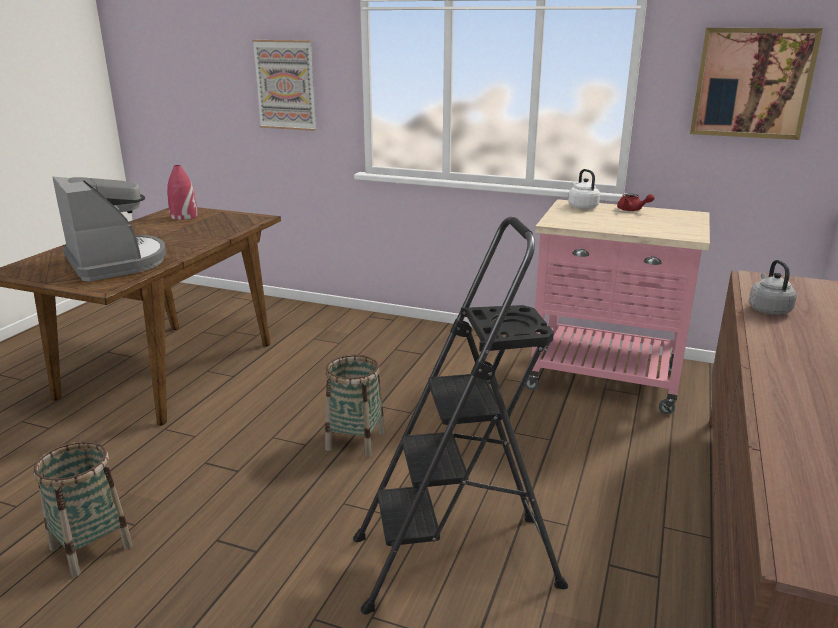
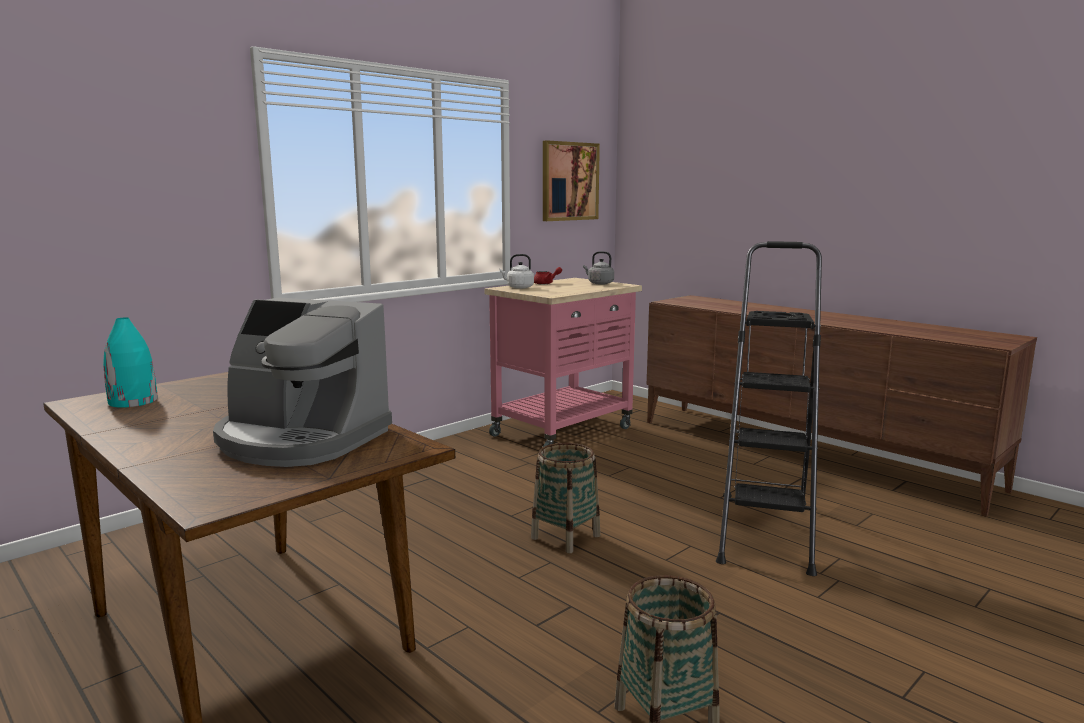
camera: 65 degrees left, 10 degrees down
coffee machine [52,177,166,281] -> coffee machine turned 150 degrees counterclockwise [213,297,392,467]
red vase [167,165,198,220] -> turquoise vase [103,317,158,408]
picture [252,40,317,131] -> none
grey kettle [749,260,797,315] -> grey kettle moved to [583,251,614,285]

